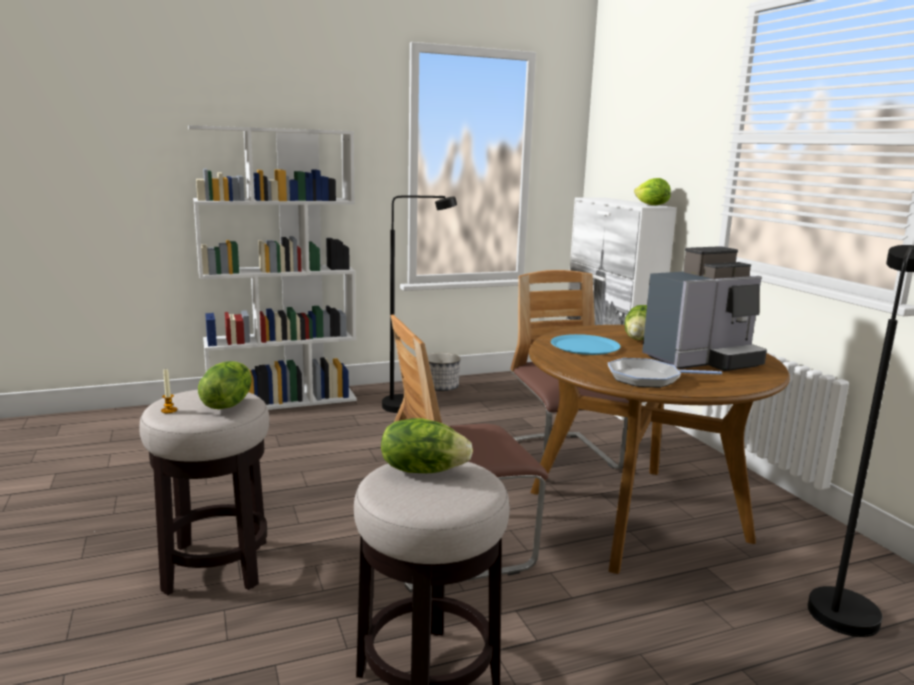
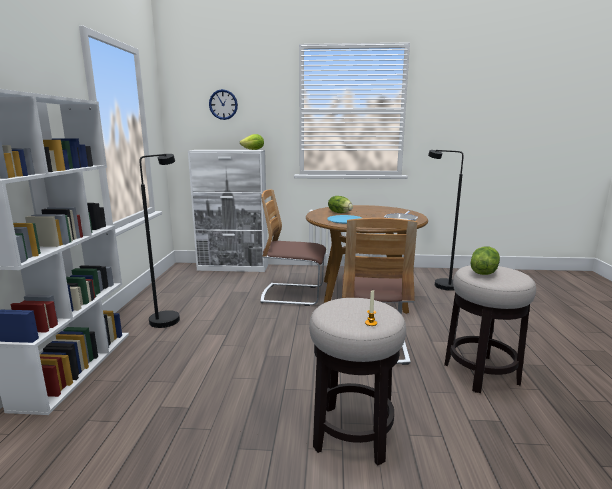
camera: 65 degrees left, 0 degrees up
lettuce [198,361,252,409] -> none
planter [427,353,460,391] -> none
coffee machine [642,246,767,371] -> none
none -> wall clock [209,89,238,120]

